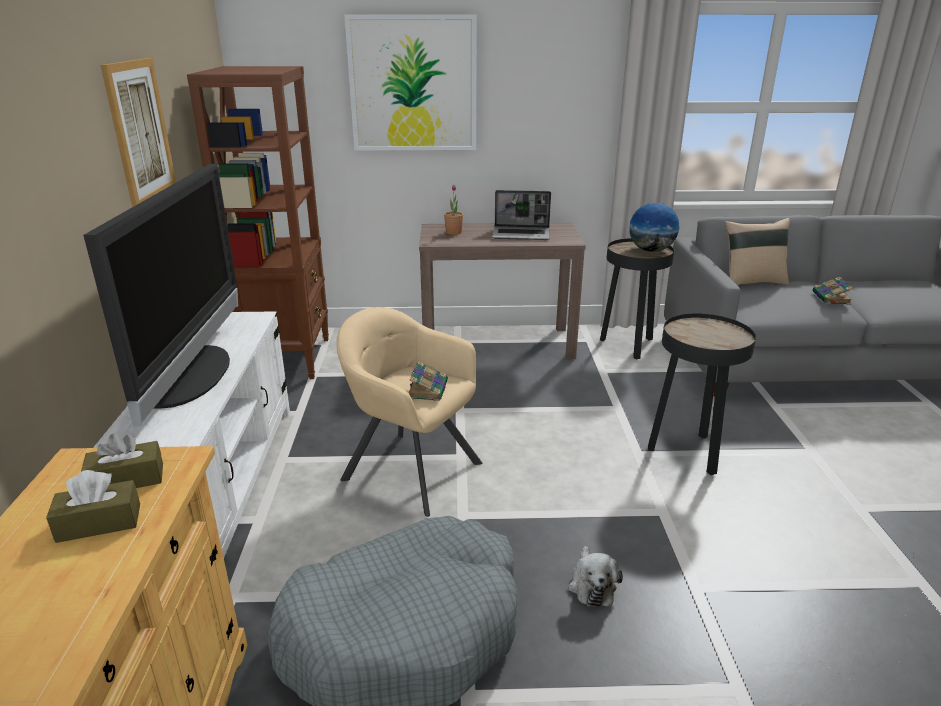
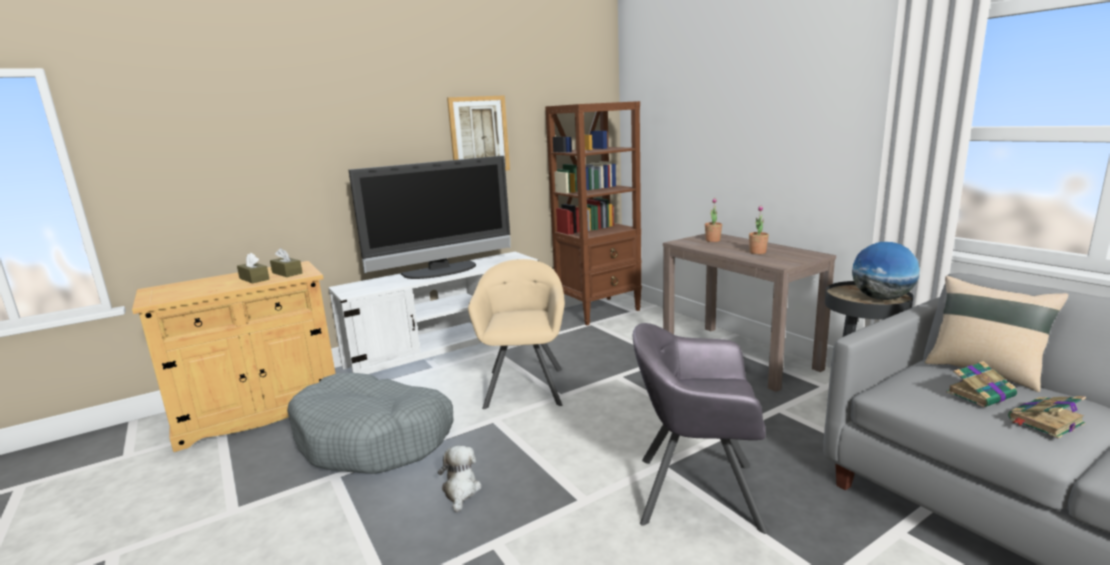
camera: 60 degrees right, 10 degrees down
picture [344,15,477,151] -> none
book [409,361,448,401] -> book moved to [946,361,1017,407]
laptop [492,190,551,240] -> potted plant [749,205,769,254]
plush toy [568,546,623,607] -> plush toy turned 120 degrees clockwise [438,445,482,513]
black side table [648,313,756,475] -> grey armchair [633,323,768,534]

